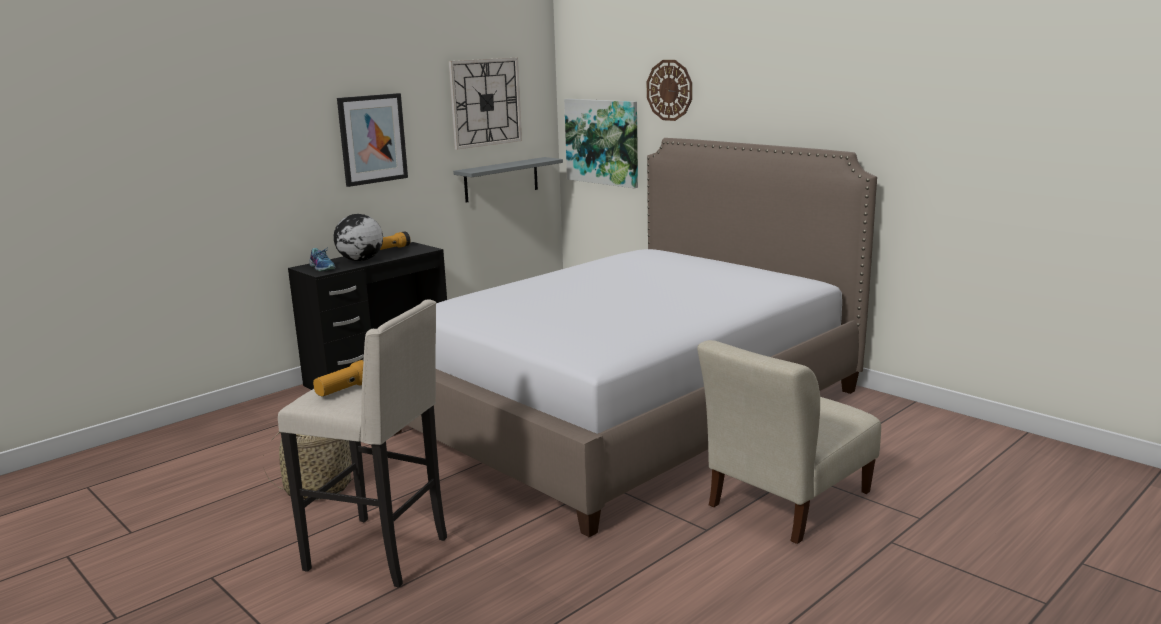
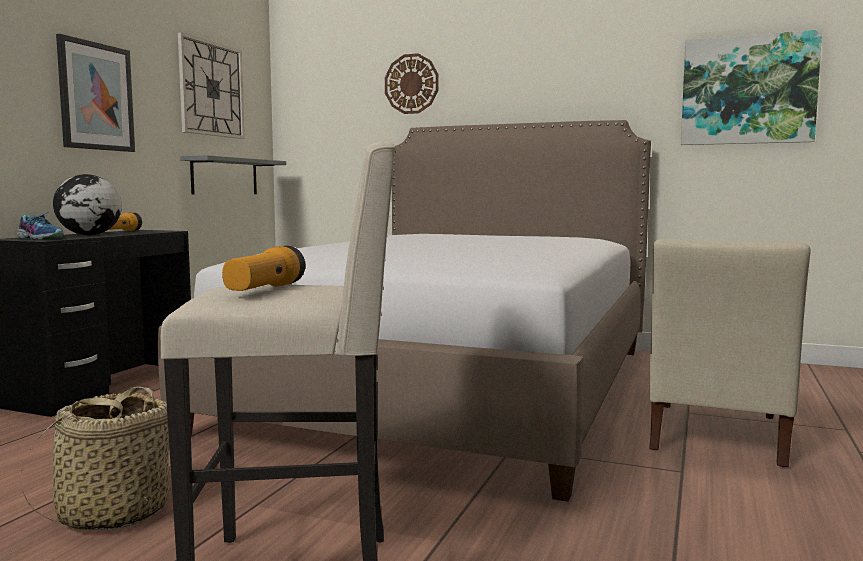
camera: 25 degrees left, 10 degrees down
picture [564,99,638,188] -> picture moved to [681,29,822,145]

